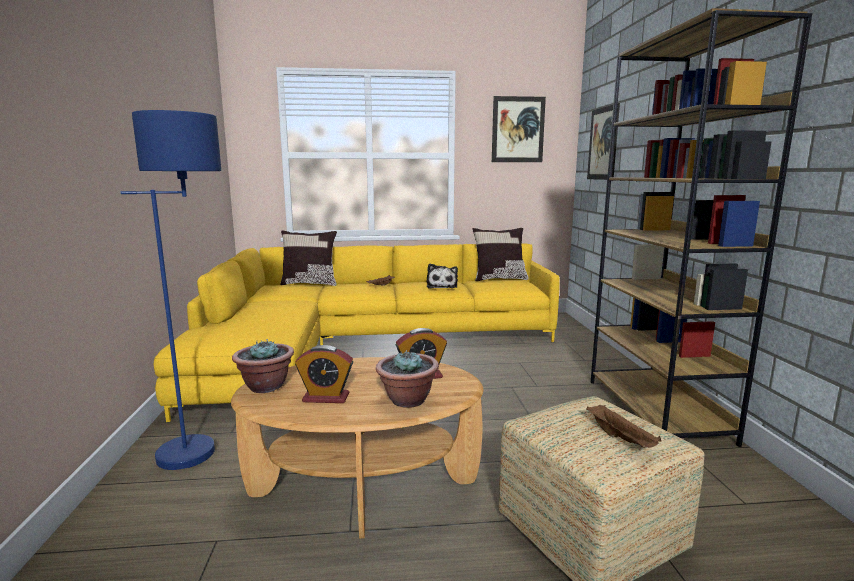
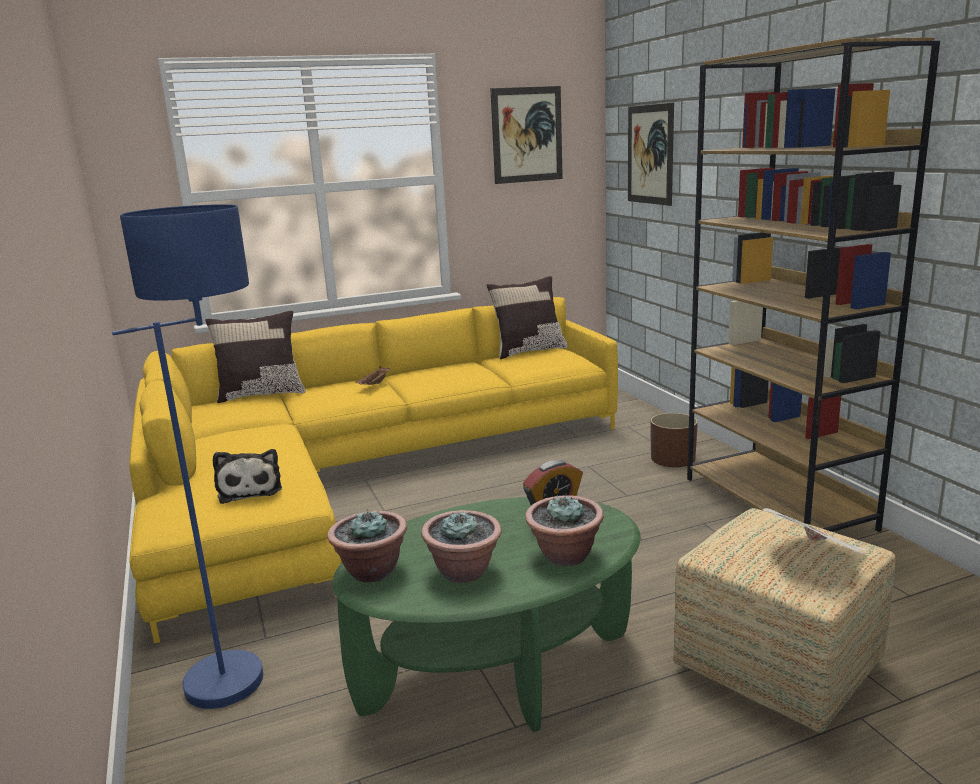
camera: 15 degrees left, 5 degrees up
brown coffee table [231,357,483,539] -> green coffee table [332,497,641,732]
alarm clock [295,345,353,403] -> potted plant [421,510,502,583]
plush toy [427,264,458,289] -> plush toy moved to [213,449,282,504]
brown tray [586,405,661,448] -> newspaper [763,508,867,554]
none -> brown planter [651,413,698,467]

